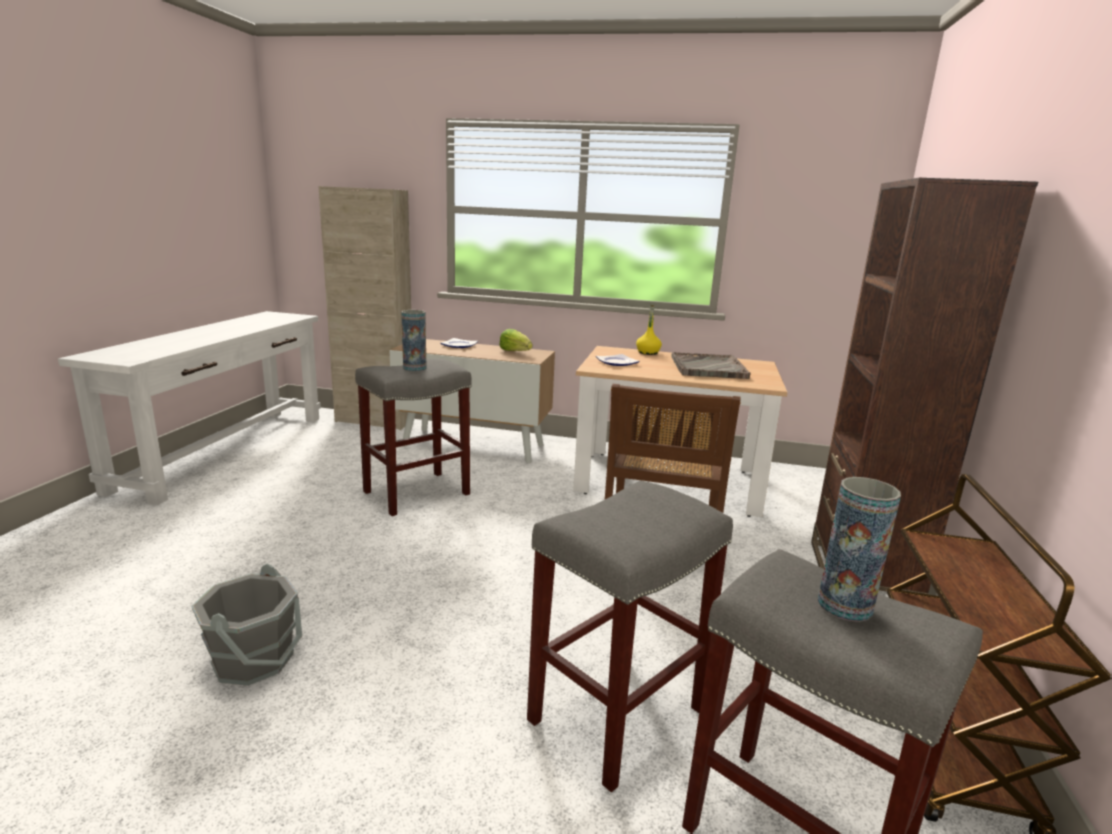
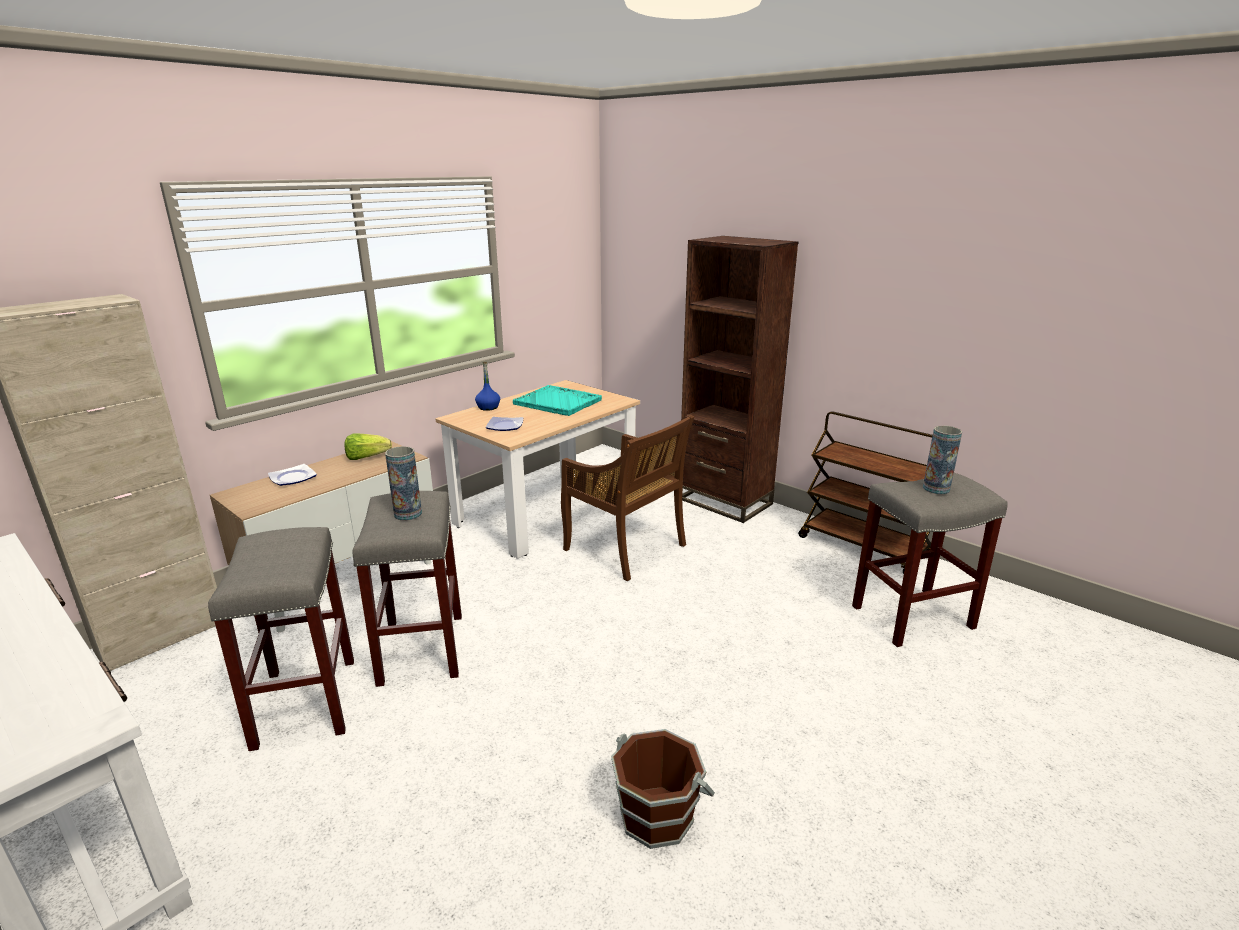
camera: 60 degrees left, 5 degrees up
grey bucket [191,563,302,686] -> brown bucket [611,729,715,849]
grey stool [527,480,733,793] -> grey stool moved to [208,527,354,751]
yellow bottle [636,304,662,355] -> blue bottle [475,362,500,411]
grey tray [672,352,751,379] -> turquoise tray [513,385,602,416]

